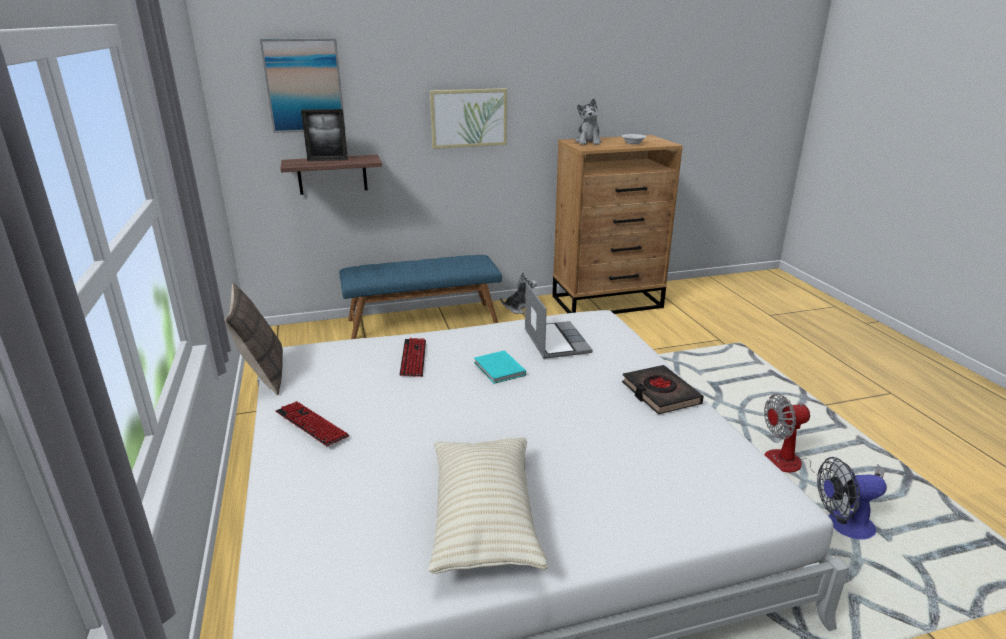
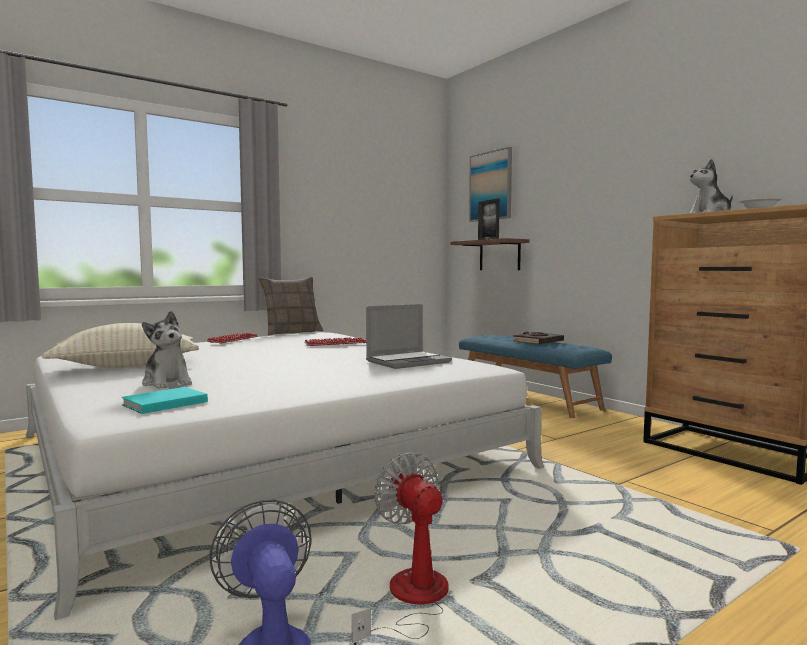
camera: 70 degrees right, 20 degrees down
picture [430,88,507,149] -> none
turquoise book [474,350,526,384] -> turquoise book moved to [122,387,208,414]
plush toy [500,272,537,314] -> plush toy moved to [142,311,192,389]
black book [622,365,704,414] -> black book moved to [513,332,564,344]

